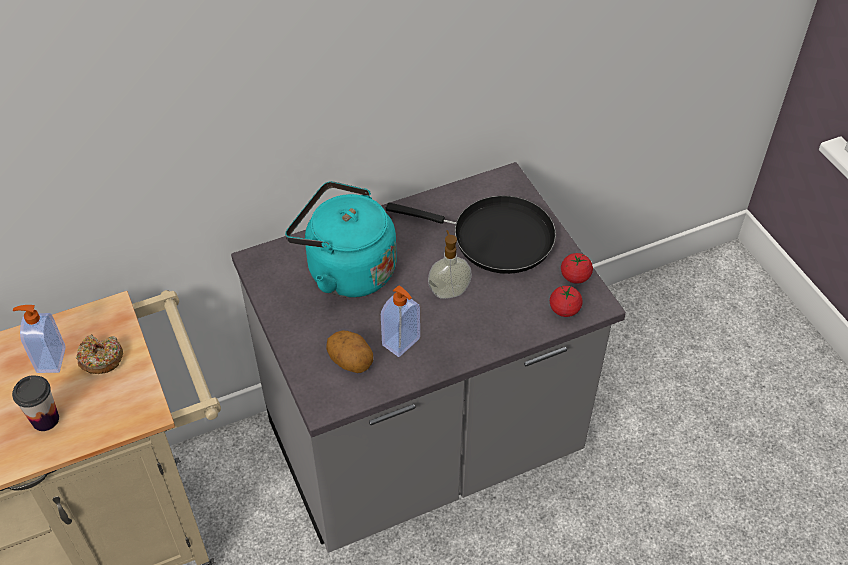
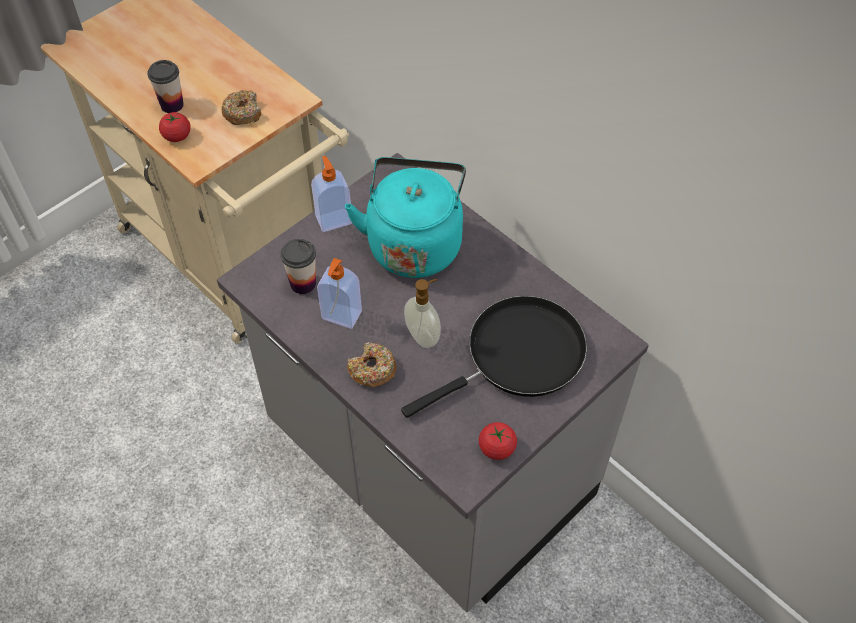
camera: 70 degrees right, 5 degrees up
soap dispenser [13,305,66,373] -> soap dispenser moved to [311,156,352,232]
potato [326,330,373,373] -> cup [280,239,316,294]
black frying pan [385,196,556,274] -> black frying pan turned 120 degrees counterclockwise [401,296,587,418]
tomato [550,286,583,317] -> tomato moved to [159,112,191,142]
none -> donut [347,342,397,387]

